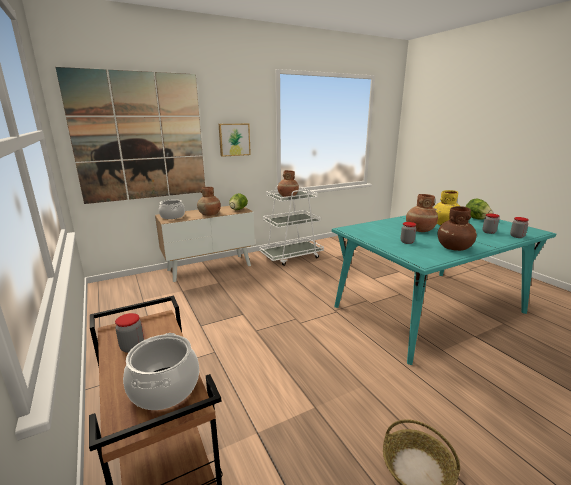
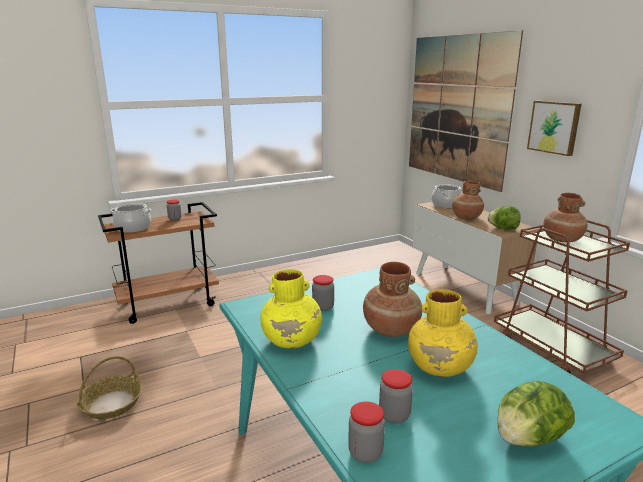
camera: 90 degrees right, 0 degrees up
white cart [259,185,324,266] -> brown cart [494,220,630,374]
brown vase [438,206,477,251] -> yellow vase [260,269,322,348]

